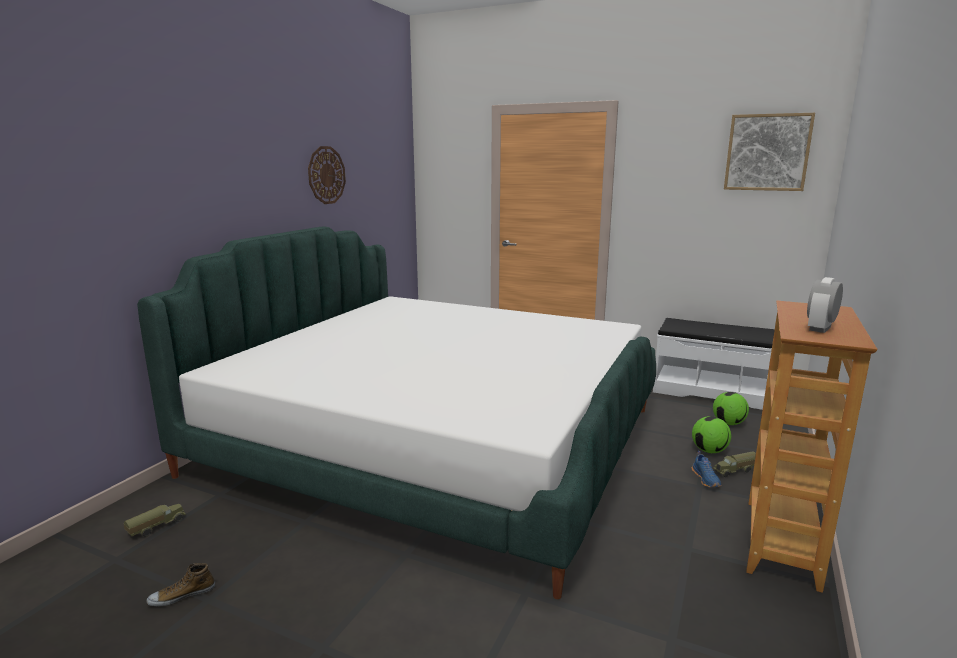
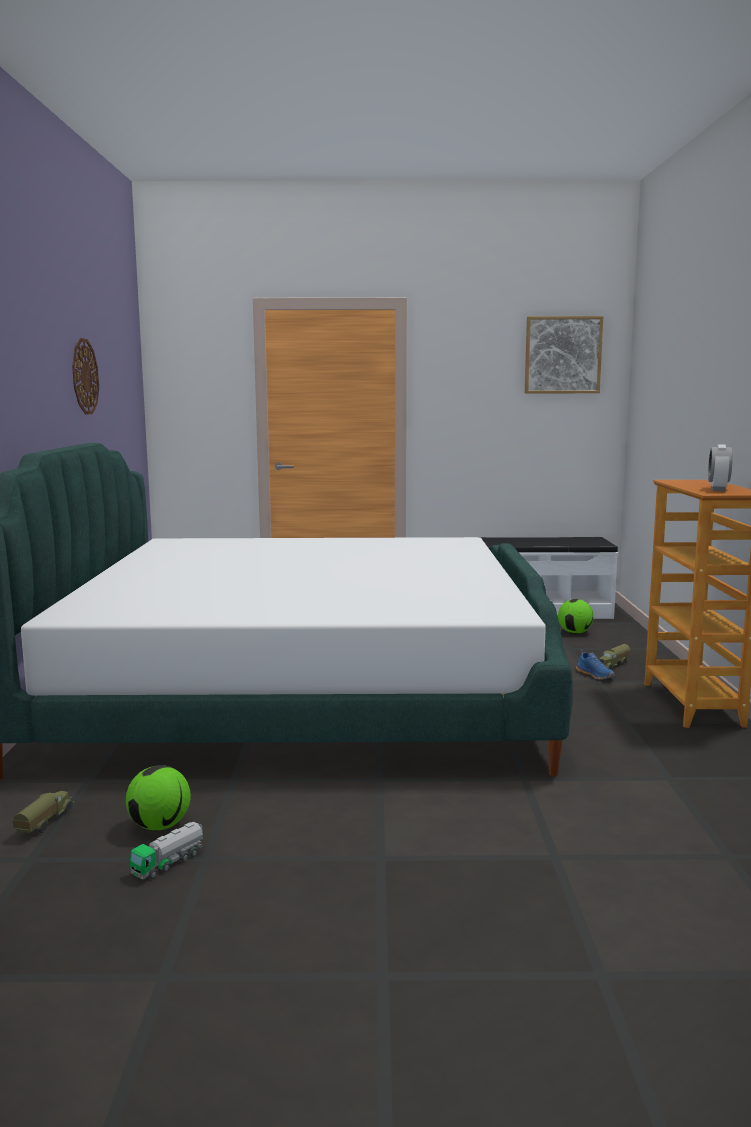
camera: 25 degrees left, 5 degrees down
shoe [146,563,215,607] -> toy truck [130,822,203,879]
football [692,416,731,453] -> football moved to [126,765,191,831]

